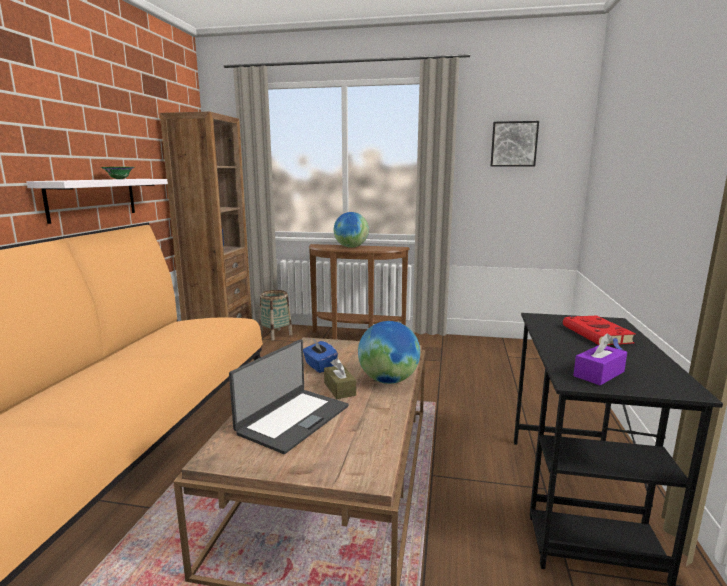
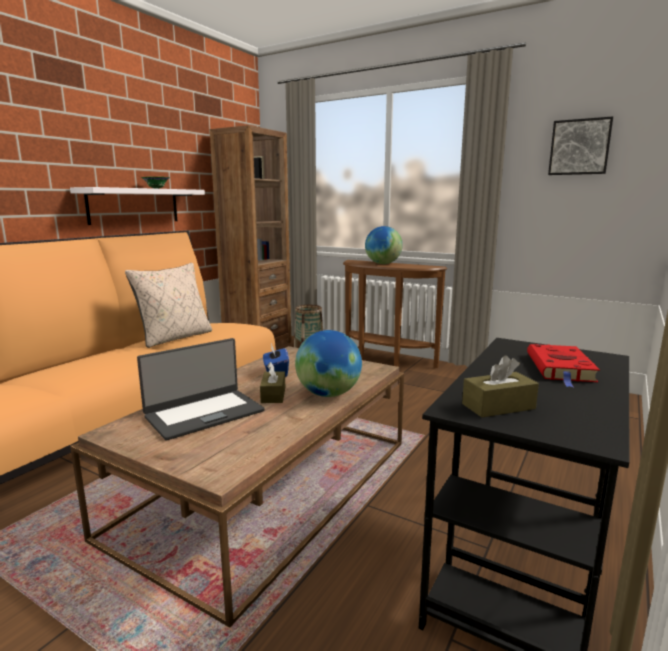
camera: 20 degrees right, 0 degrees up
purple tissue box [573,334,627,385] -> brown tissue box [462,355,539,417]
none -> beige pillow [125,263,212,348]

